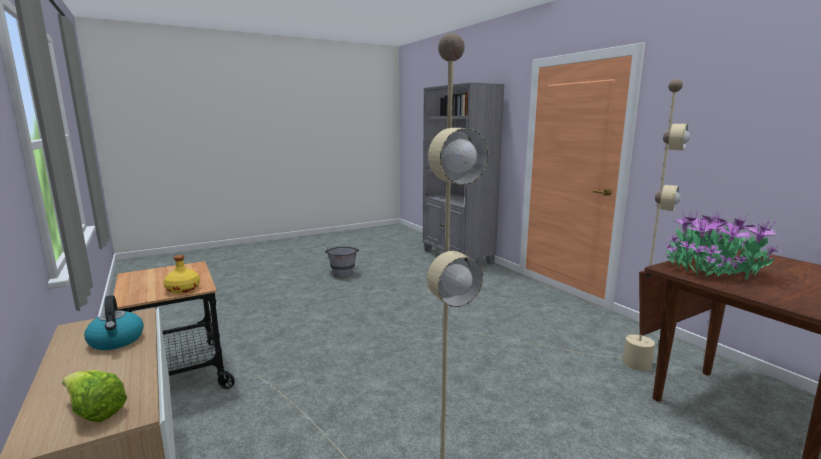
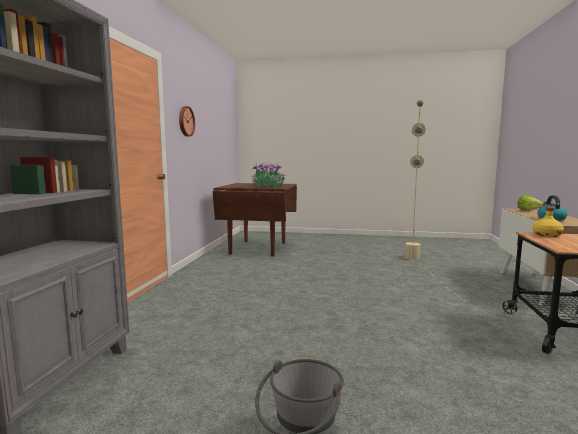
camera: 140 degrees left, 5 degrees down
beige floor lamp [401,79,690,371] -> none
none -> wall clock [179,106,195,137]

